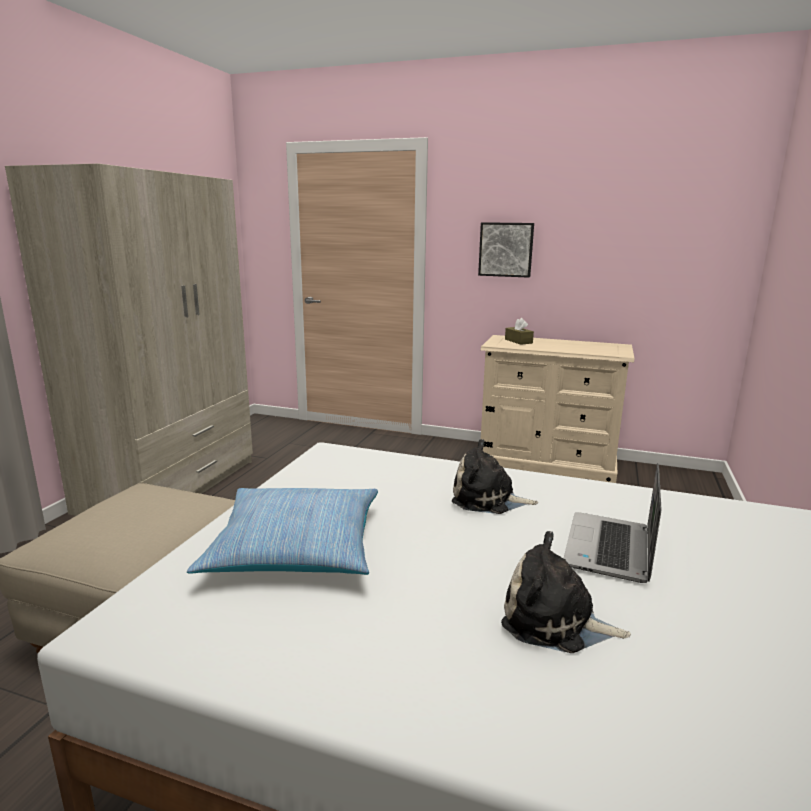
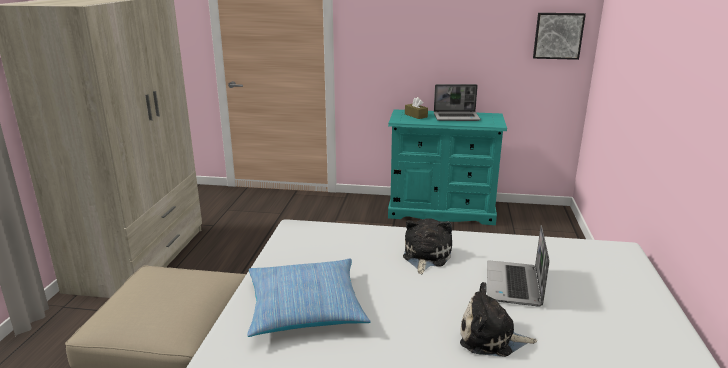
camera: 10 degrees left, 5 degrees up
plush toy [452,439,538,514] -> plush toy turned 105 degrees clockwise [403,218,452,274]
picture [478,222,534,278] -> picture moved to [533,13,586,60]
beige dresser [481,335,634,483] -> turquoise dresser [388,109,507,225]
none -> laptop [434,84,481,121]

